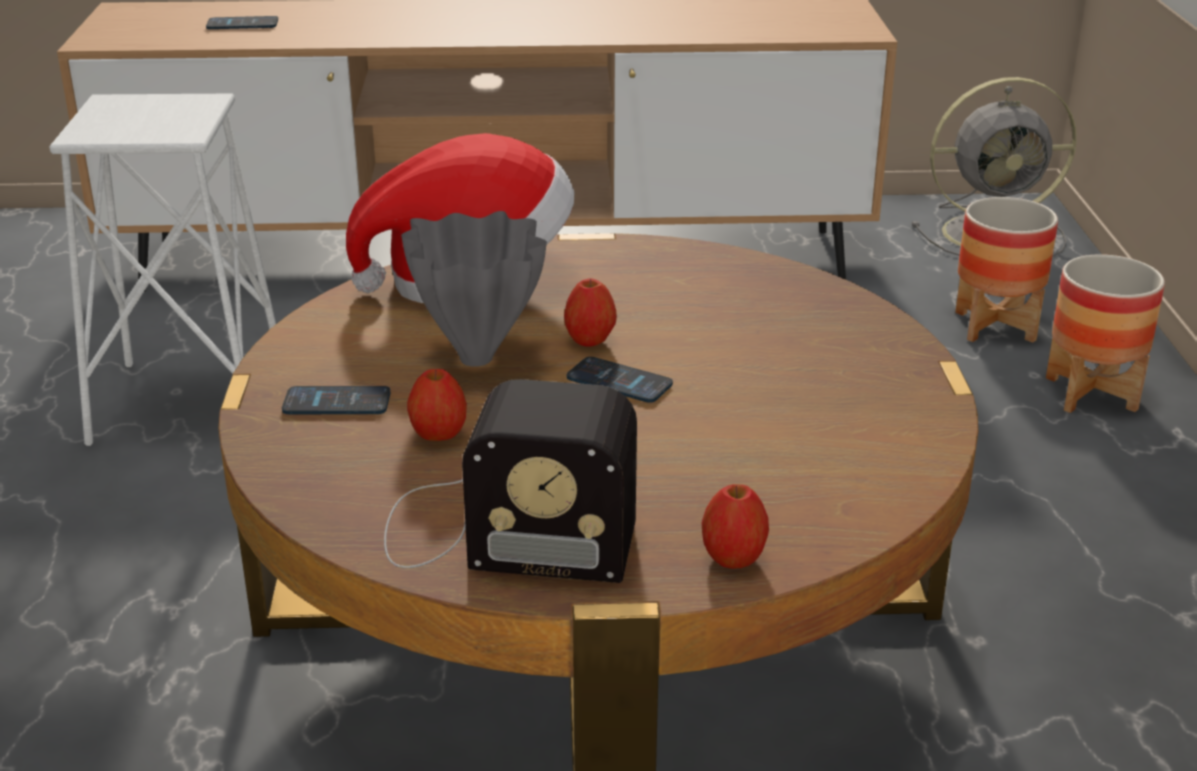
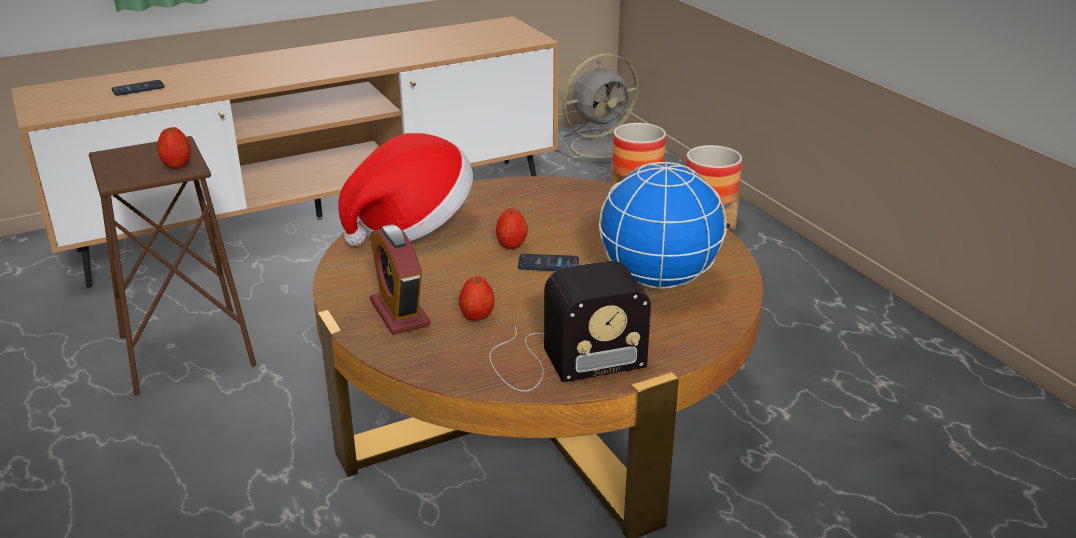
camera: 25 degrees left, 0 degrees up
white stool [49,94,276,446] -> brown stool [89,136,257,395]
phone [282,386,390,414] -> alarm clock [370,224,430,334]
grey vase [401,211,547,367] -> none
apple [702,484,769,569] -> apple moved to [157,127,191,168]
none -> globe [599,162,727,289]

